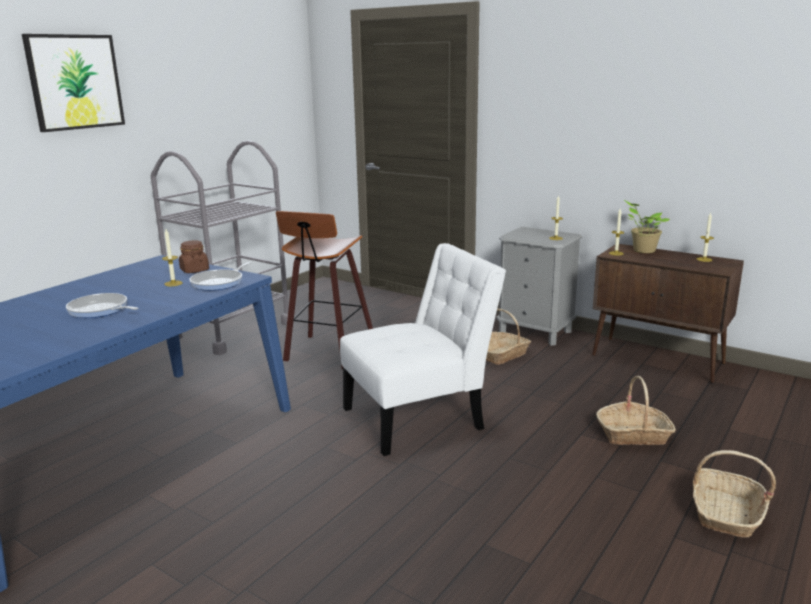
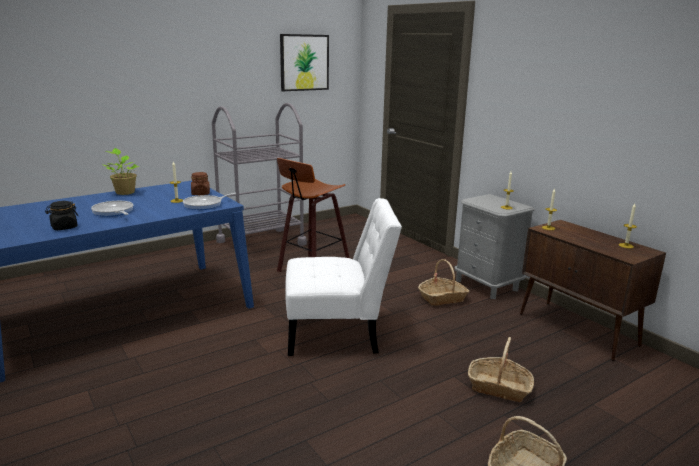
camera: 20 degrees right, 0 degrees up
picture [22,34,125,132] -> picture moved to [280,34,329,91]
potted plant [624,200,670,253] -> potted plant moved to [104,148,139,195]
none -> black jar [45,201,78,230]

